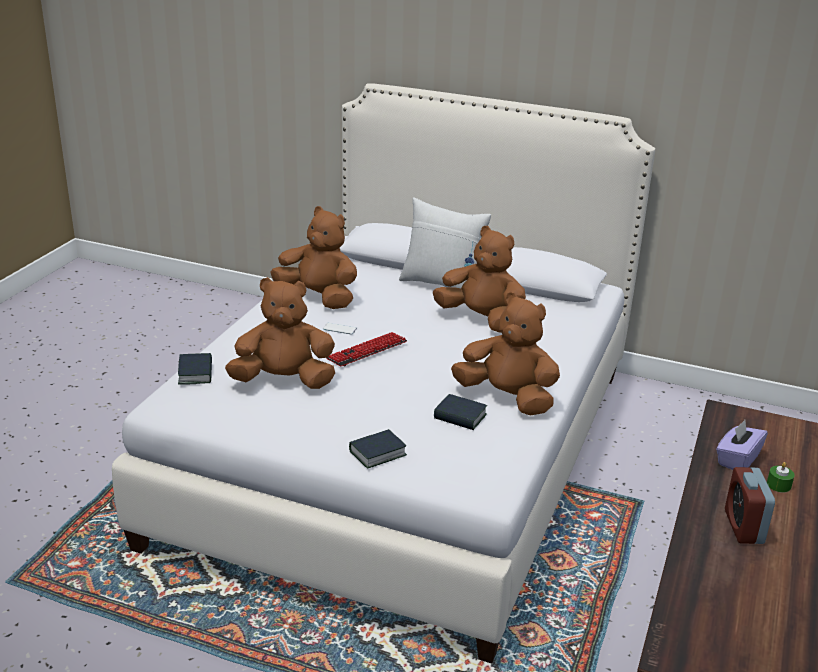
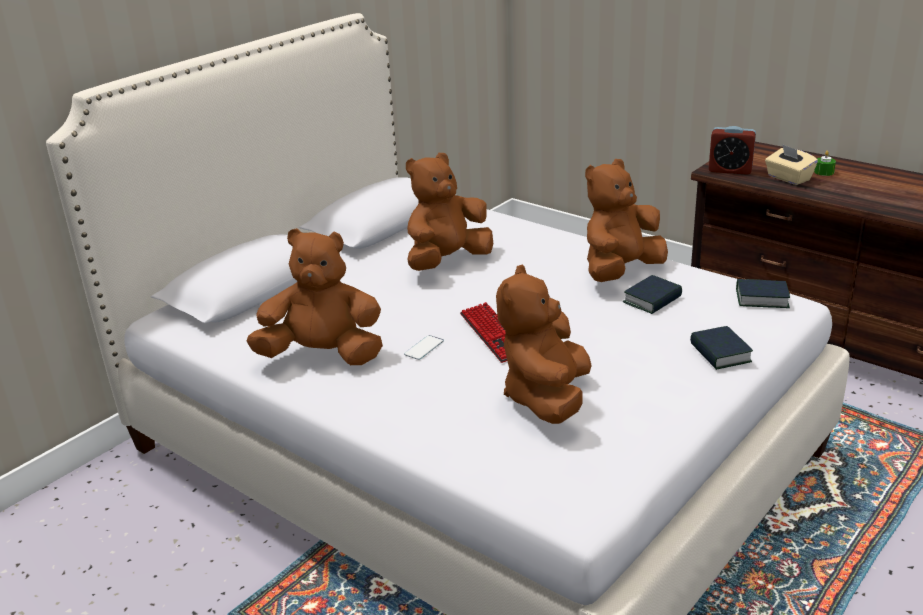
camera: 70 degrees left, 0 degrees up
book [178,353,212,385] -> book moved to [736,279,790,308]
brown plush toy [270,206,357,309] -> brown plush toy turned 45 degrees clockwise [246,228,383,365]
grey pillow [399,197,491,288] -> none
purple tissue box [716,420,768,470] -> beige tissue box [765,144,818,185]
alarm clock [725,467,775,544] -> alarm clock moved to [709,126,756,175]

